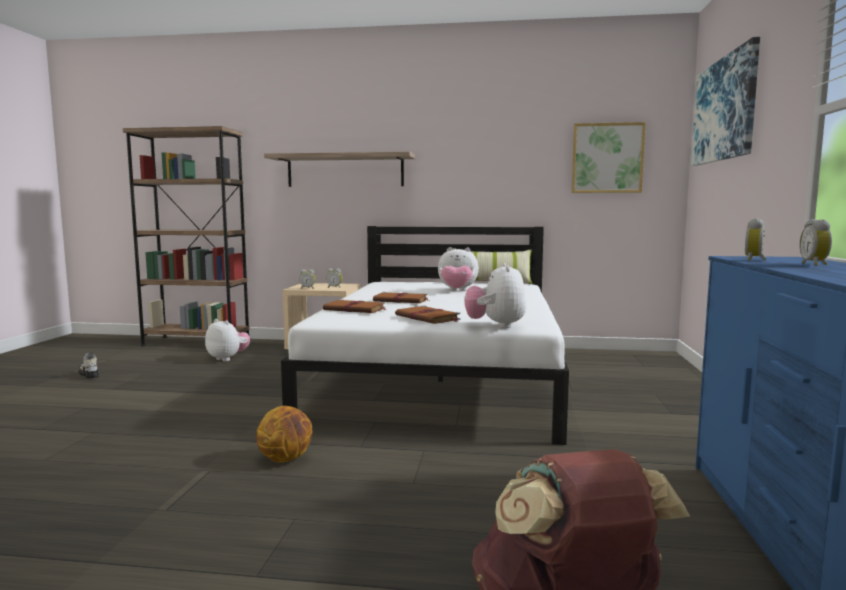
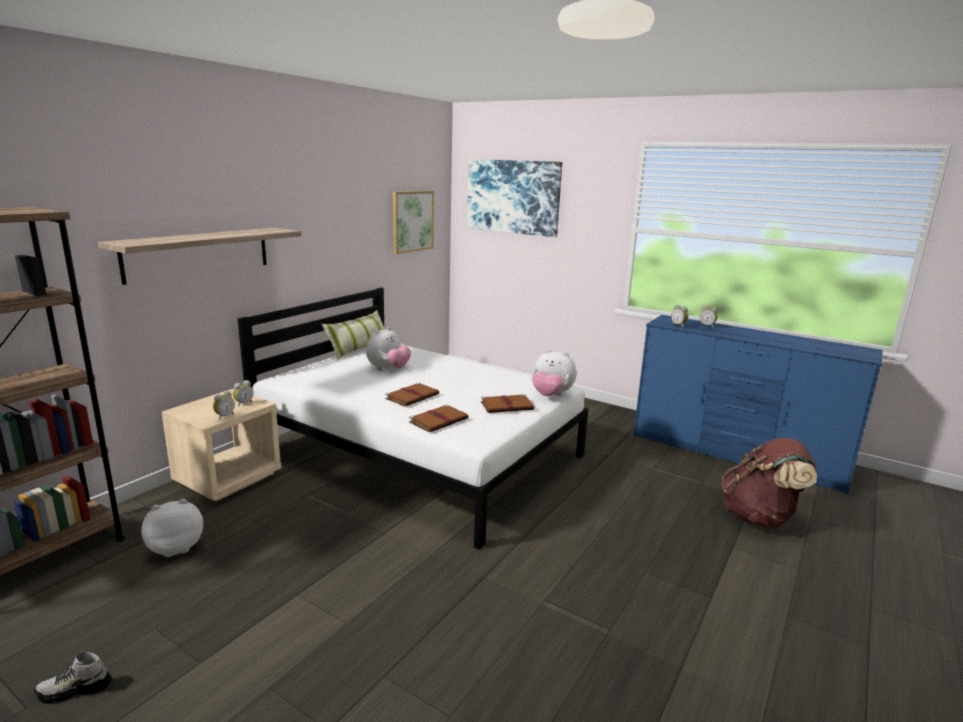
camera: 65 degrees left, 10 degrees up
basketball [256,406,313,462] -> none

